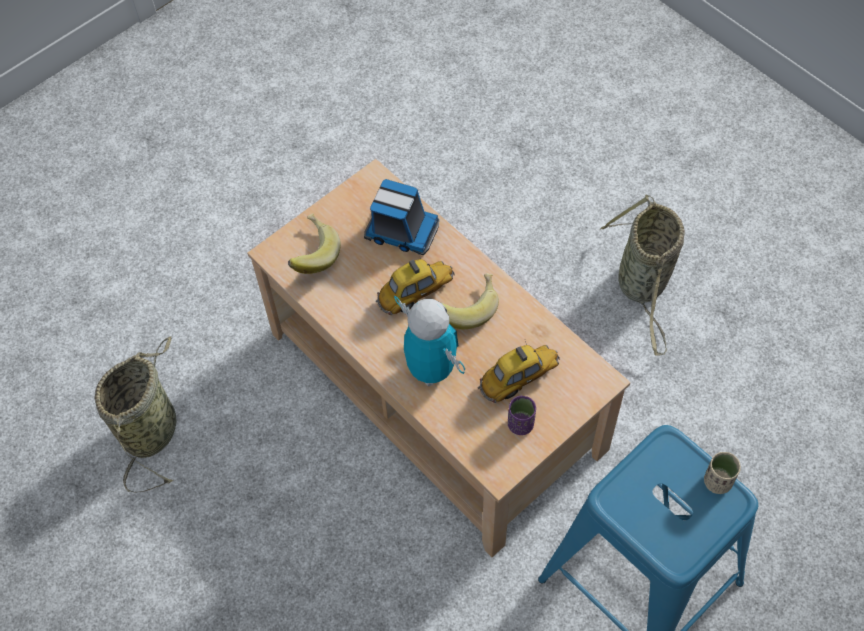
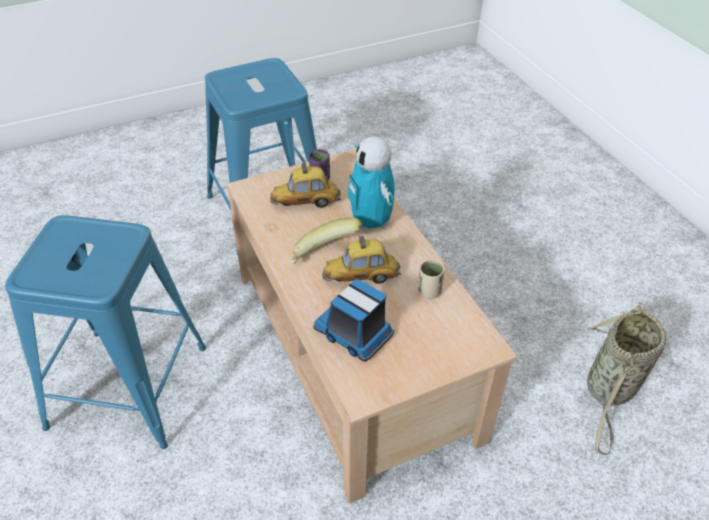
camera: 165 degrees left, 15 degrees down
banana [288,213,341,274] -> none
basket [599,195,685,356] -> blue stool [5,215,206,449]
beige cup [704,452,741,494] -> beige cup moved to [418,260,445,299]

